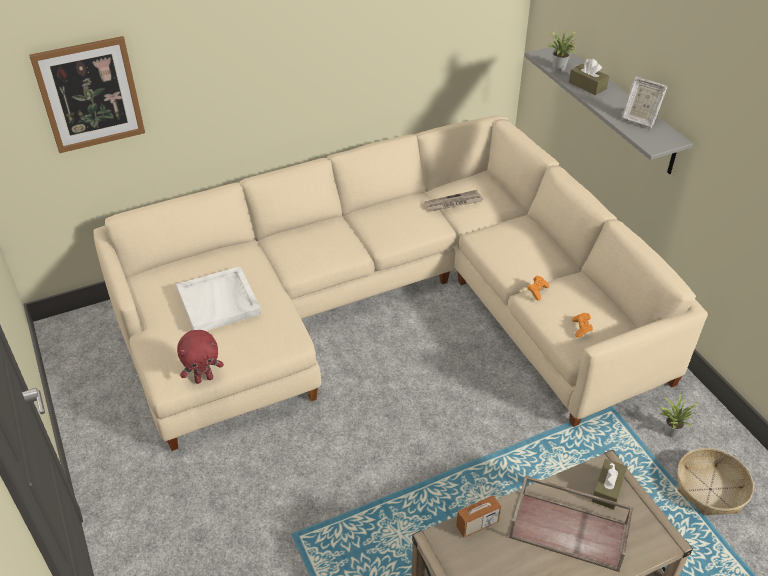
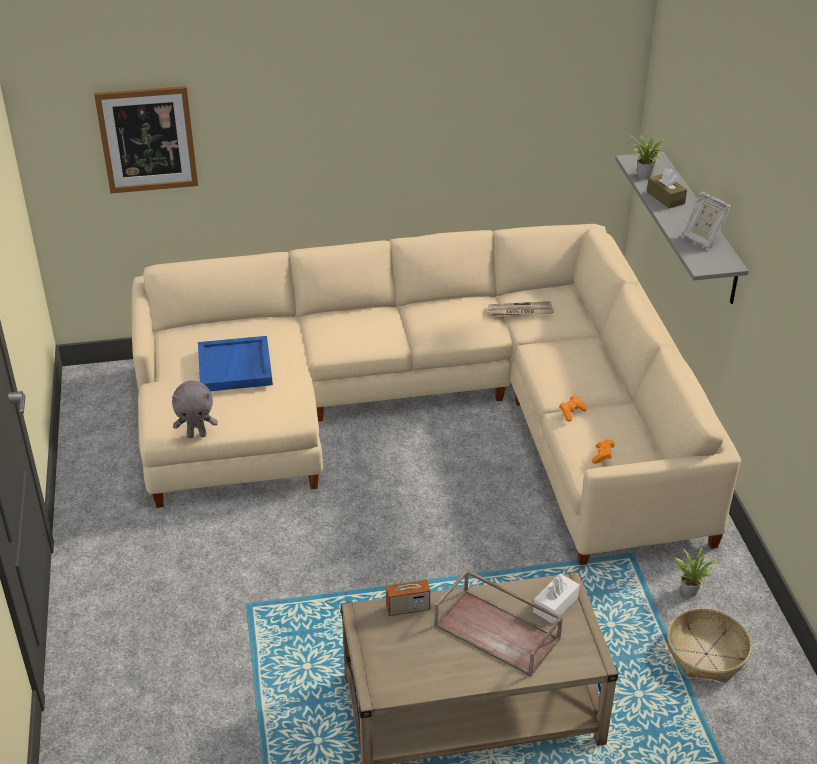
camera: 15 degrees right, 5 degrees down
white tray [176,266,261,331] -> blue tray [198,336,273,391]
red plush toy [177,330,224,384] -> grey plush toy [172,381,218,438]
brown tissue box [592,459,627,510] -> white tissue box [533,574,580,624]

